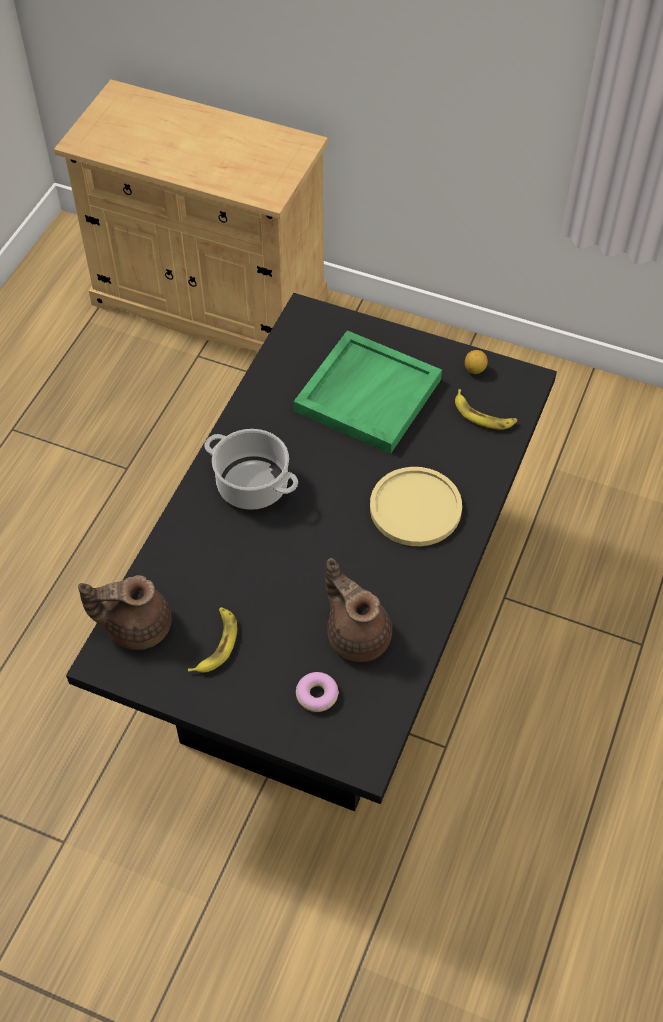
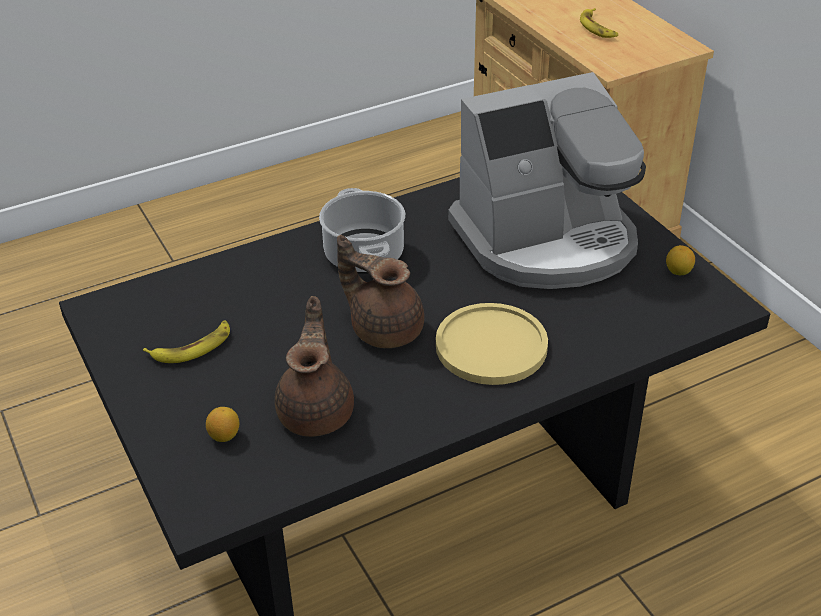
camera: 40 degrees right, 15 degrees down
brown teapot [78,575,172,650] -> brown teapot moved to [337,235,424,348]
green tray [294,330,442,454] -> coffee machine [448,72,646,289]
donut [296,672,339,712] -> lemon [206,407,239,442]
banana [455,389,517,430] -> banana moved to [580,8,618,38]

